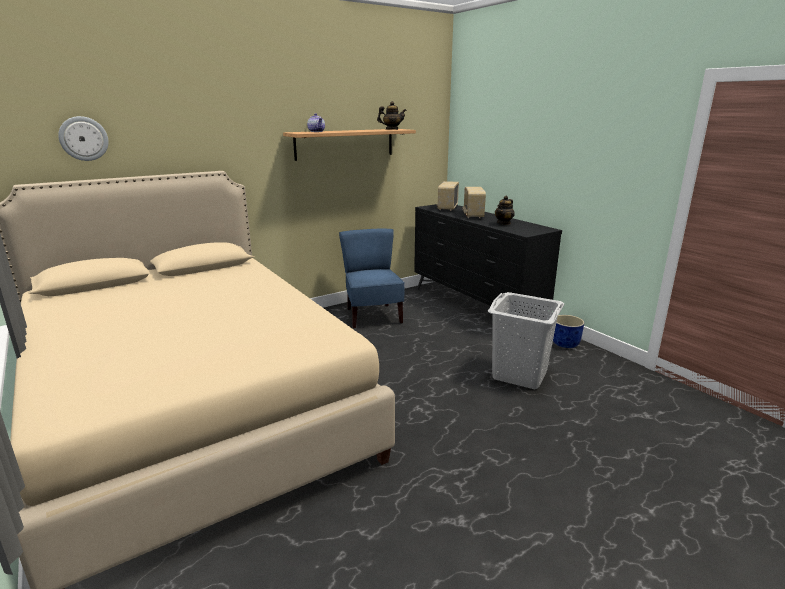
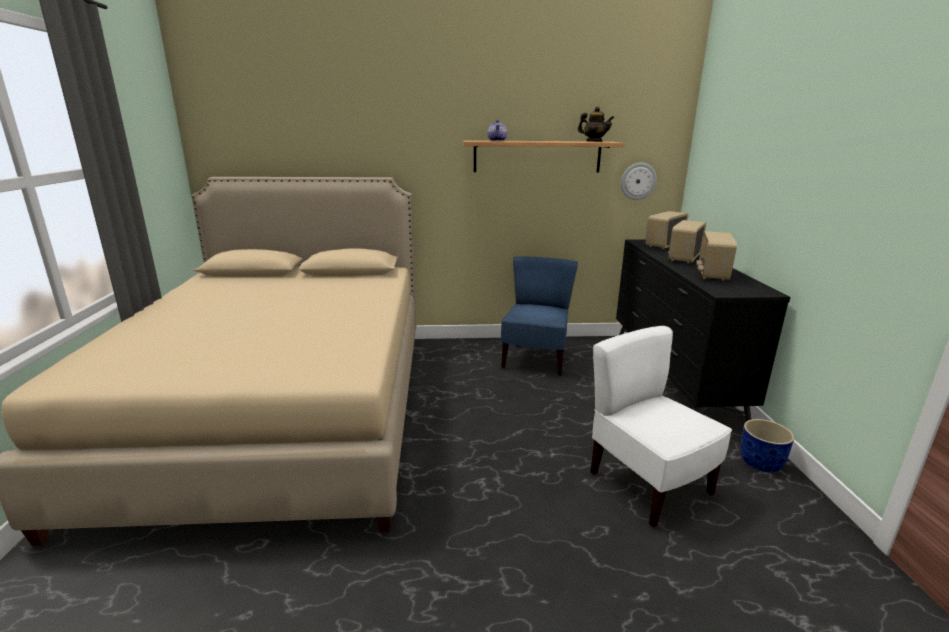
camera: 30 degrees right, 0 degrees up
wall clock [58,116,109,161] -> wall clock moved to [621,163,657,200]
grey laundry basket [488,292,564,389] -> white chair [590,326,732,528]
teapot [495,196,515,225] -> radio [696,231,737,281]

